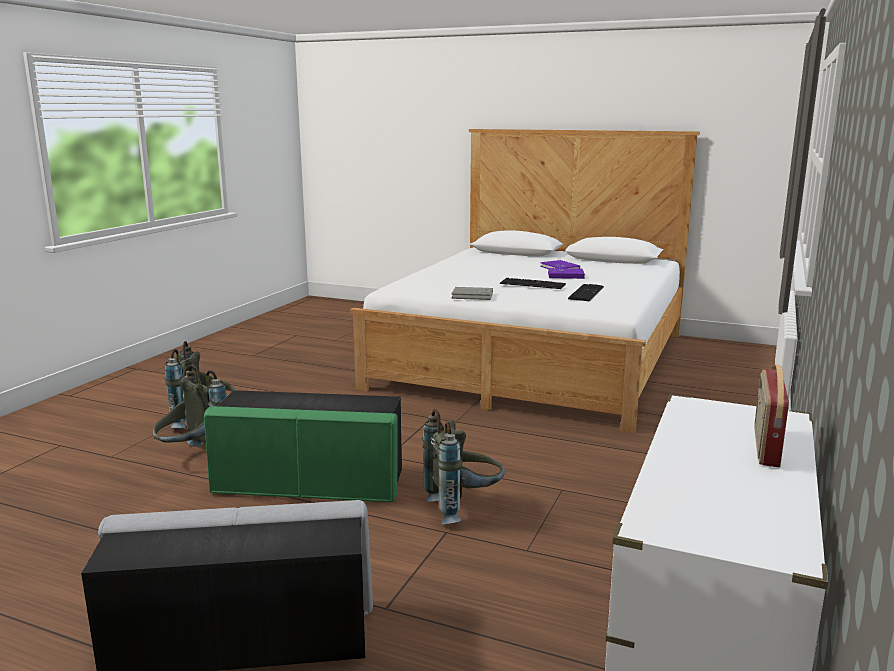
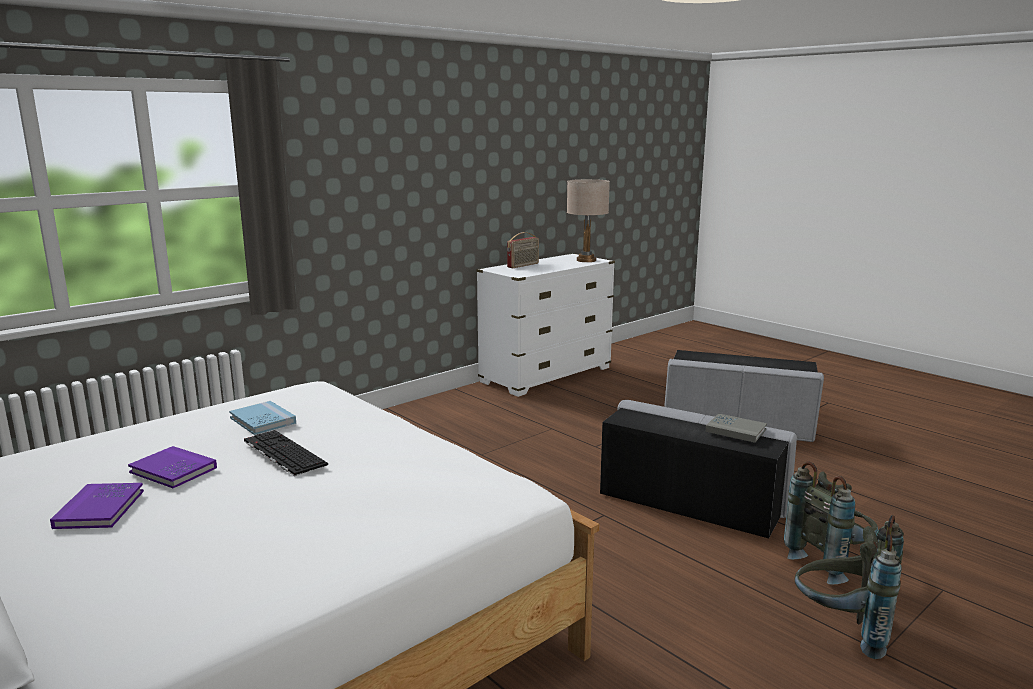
camera: 155 degrees left, 0 degrees up
green ottoman [204,390,402,502] -> grey ottoman [600,400,797,538]
grey backpack [422,409,505,524] -> none
grey book [452,287,493,300] -> grey book moved to [705,413,767,443]
keyboard [568,284,604,302] -> blue book [229,401,296,435]
none -> beige table lamp [567,179,610,262]

